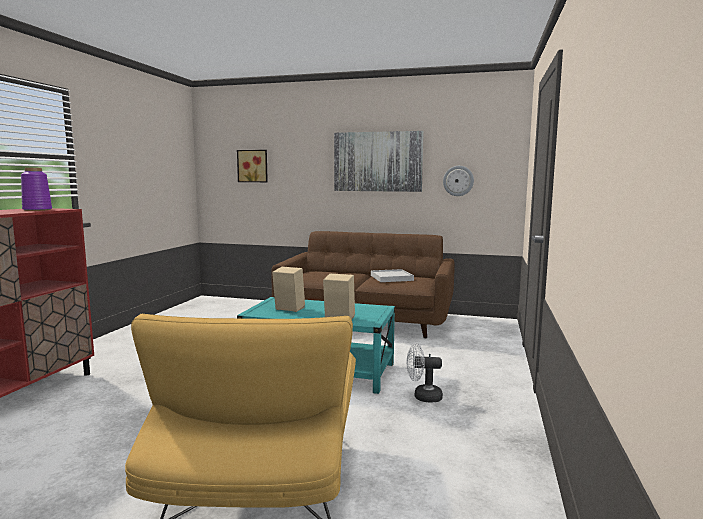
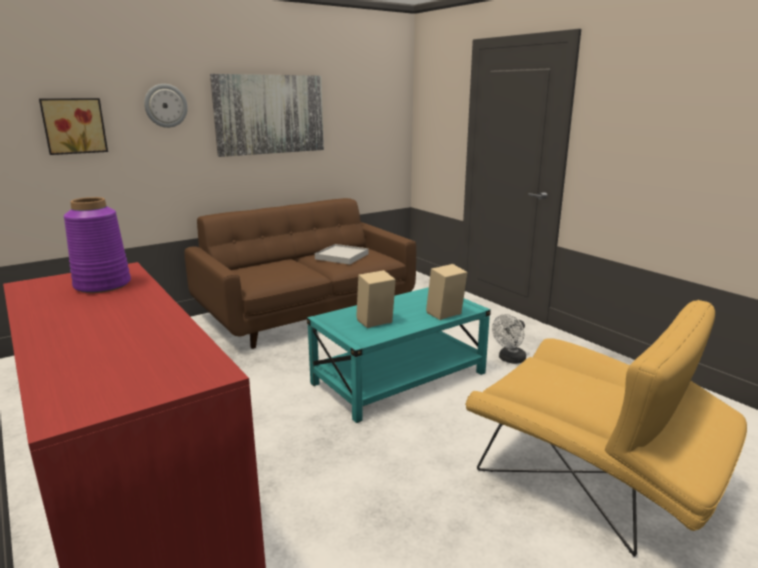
camera: 50 degrees left, 10 degrees up
wall clock [443,166,474,196] -> wall clock moved to [144,84,188,128]

